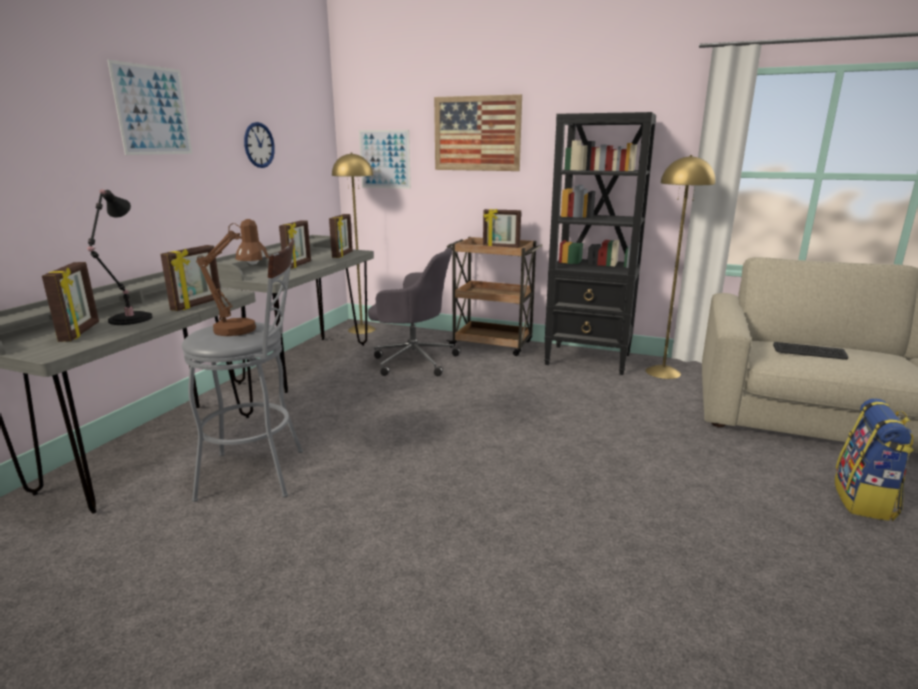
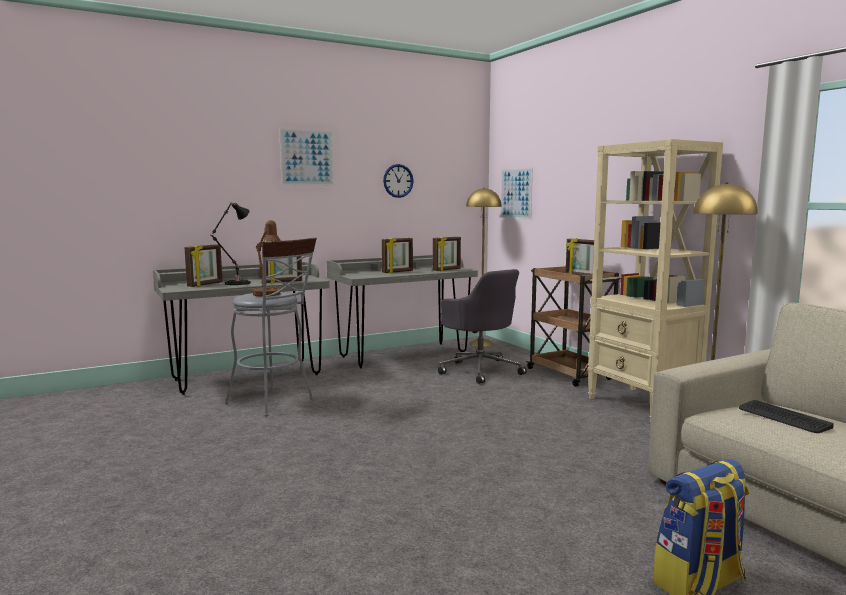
camera: 40 degrees right, 10 degrees down
picture [434,94,522,171] -> none
black bookcase [544,112,656,375] -> beige bookcase [588,139,723,423]

